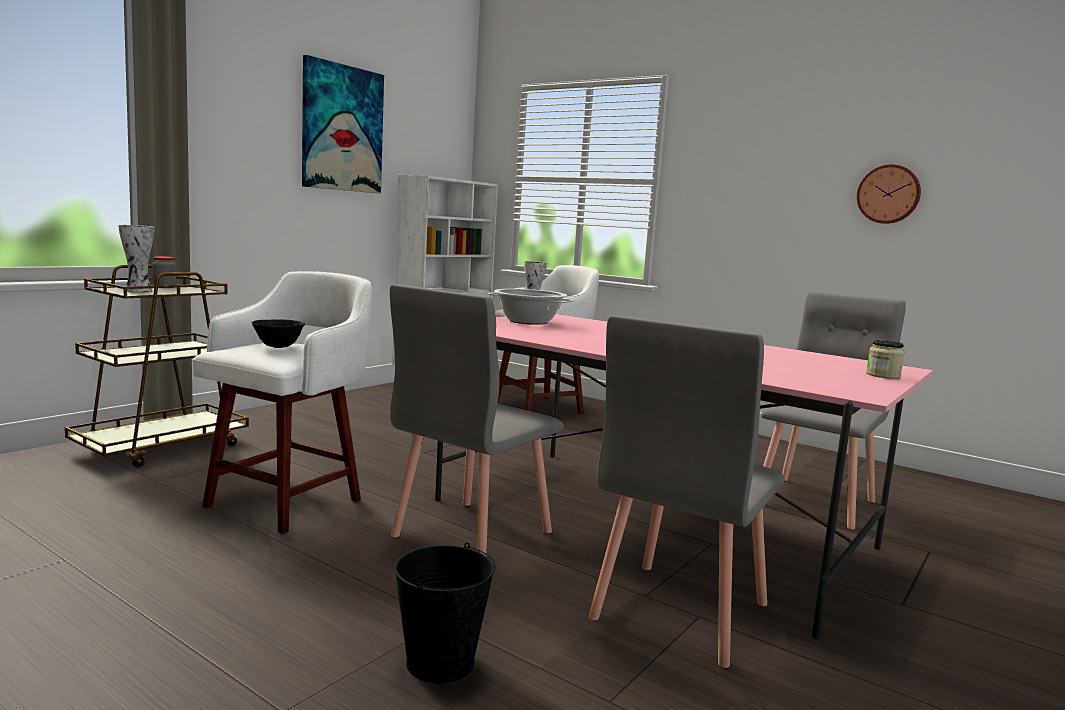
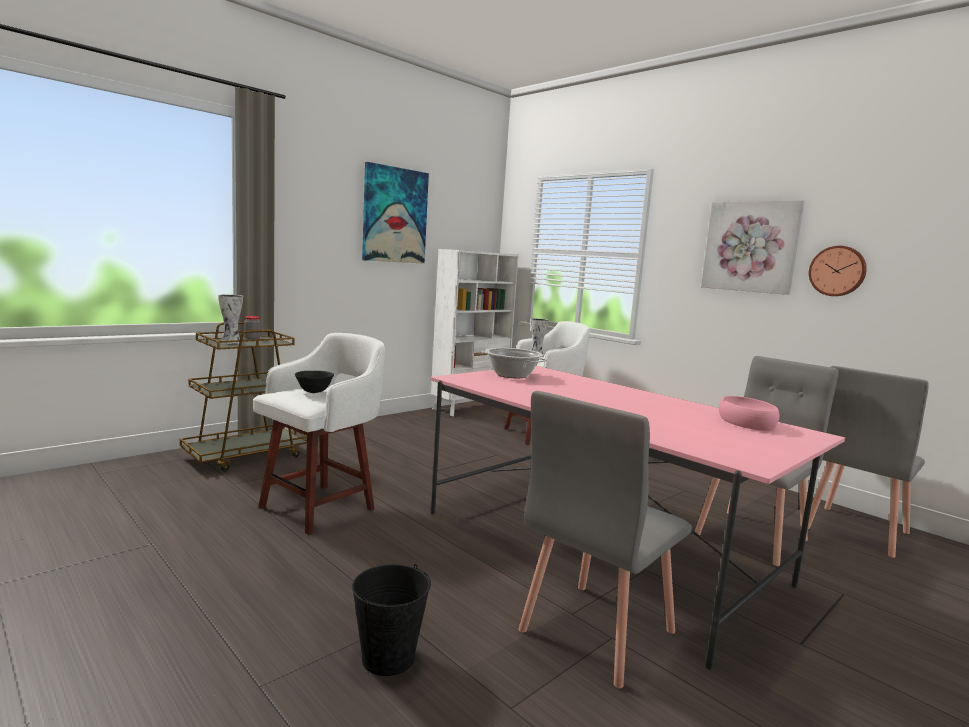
camera: 10 degrees right, 0 degrees up
grey chair [390,284,564,556] -> grey chair moved to [807,366,929,558]
jar [866,340,905,379] -> none
none -> picture [701,200,804,295]
none -> pink bowl [719,396,779,431]

